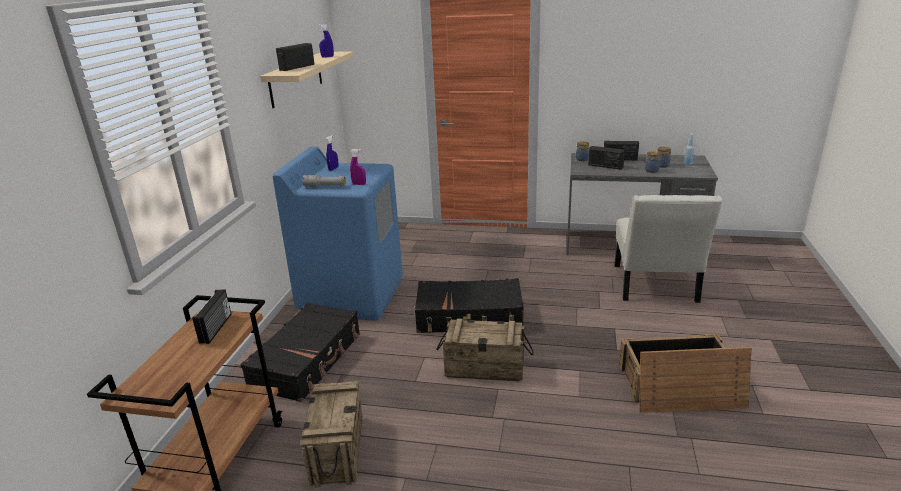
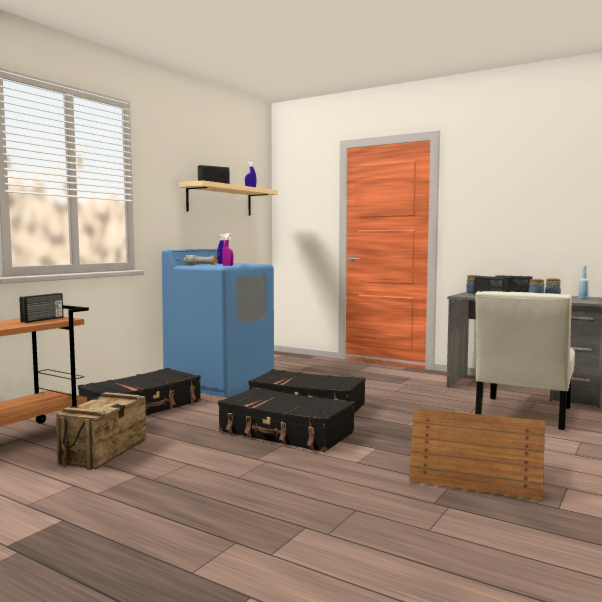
camera: 20 degrees right, 20 degrees down
crate [436,318,533,382] -> black suitcase [218,387,355,452]

